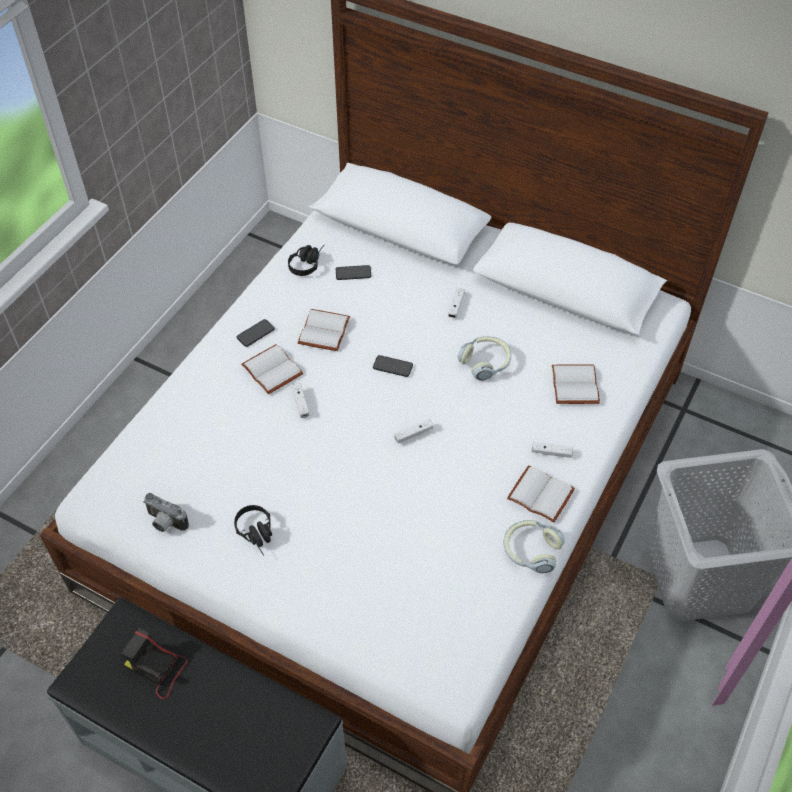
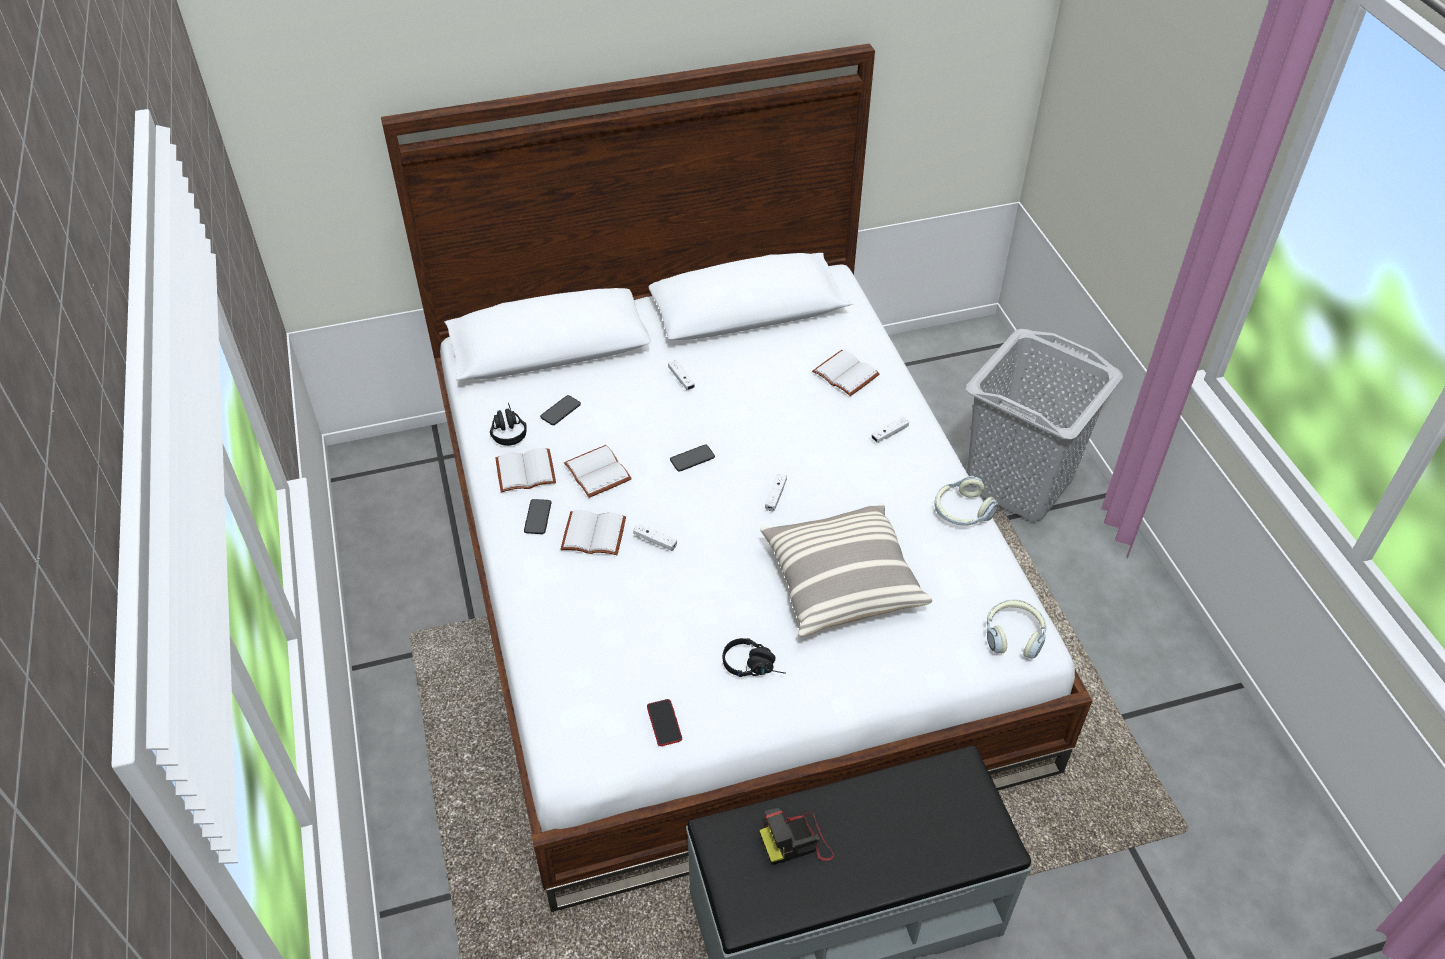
camera: 45 degrees left, 5 degrees down
camera [143,493,189,532] -> phone [647,699,682,746]
headphones [458,336,512,381] -> headphones moved to [987,599,1046,658]
white book [507,465,575,523] -> white book moved to [496,448,556,493]
none -> pillow [760,503,932,636]

